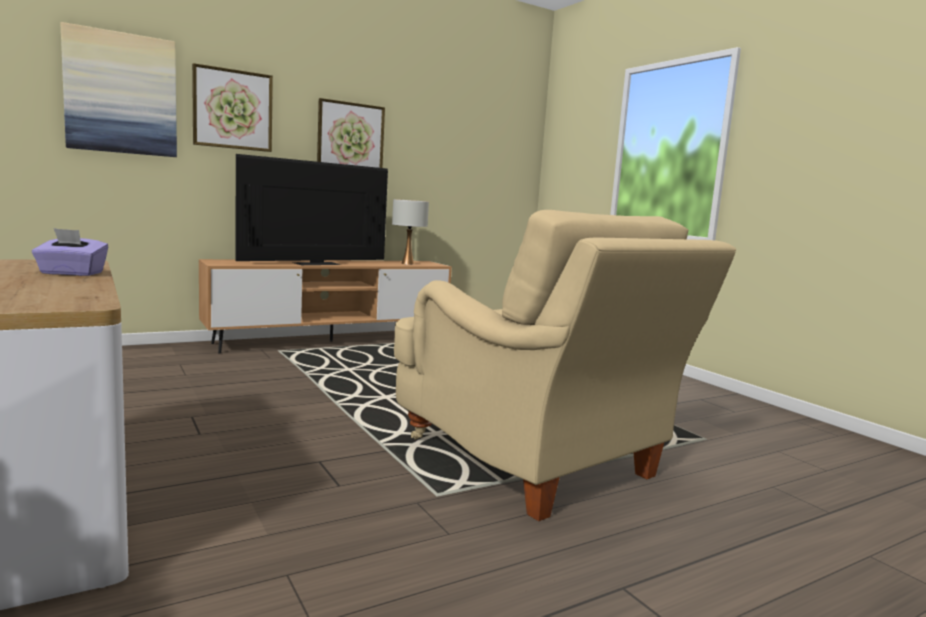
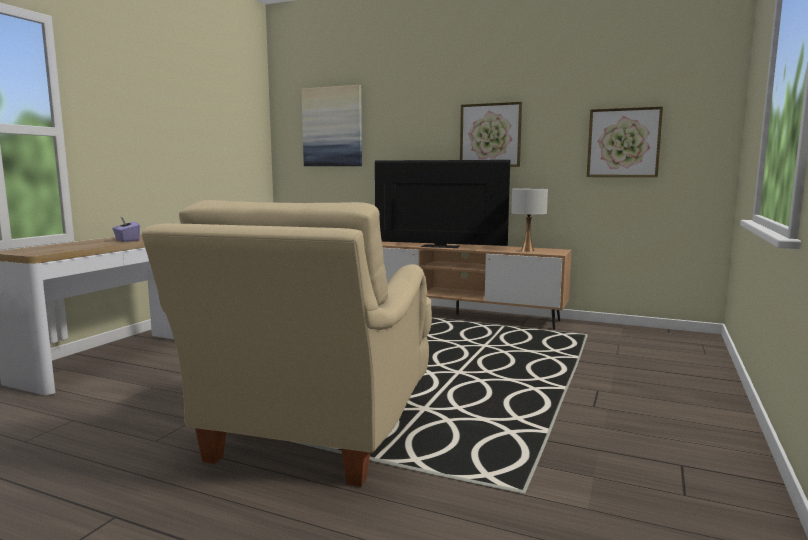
camera: 55 degrees right, 0 degrees up
picture [192,63,273,152] -> picture moved to [587,106,663,177]

